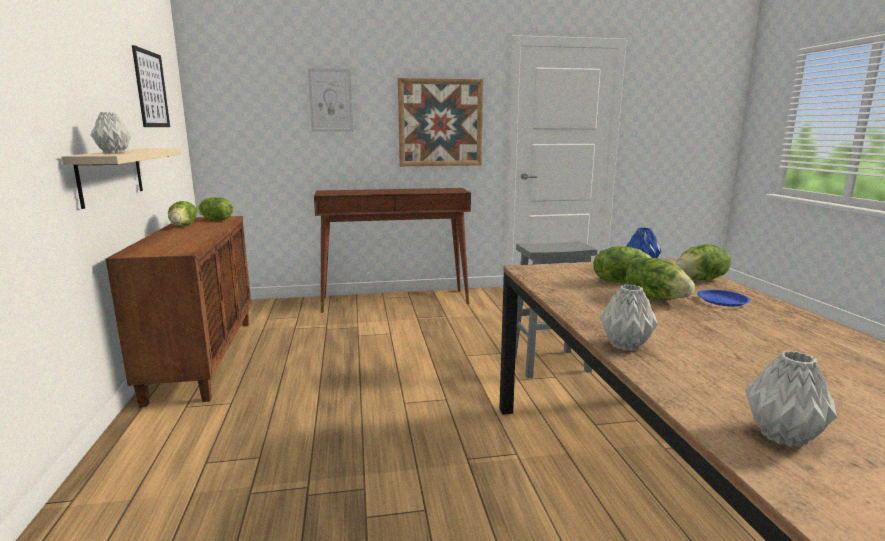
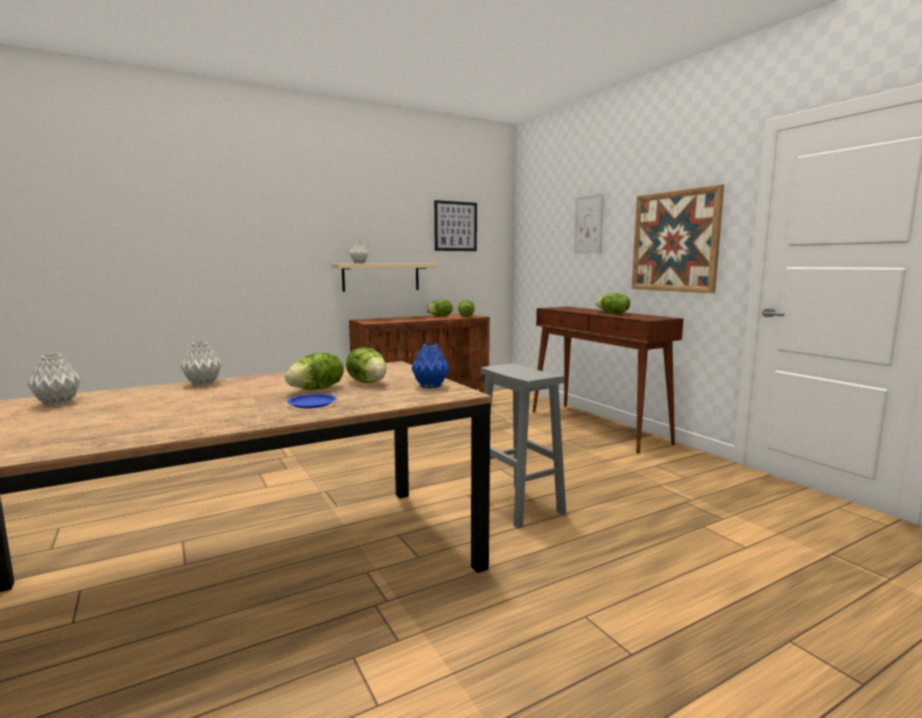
camera: 70 degrees right, 5 degrees down
lettuce [675,244,731,280] -> lettuce moved to [596,293,630,314]

